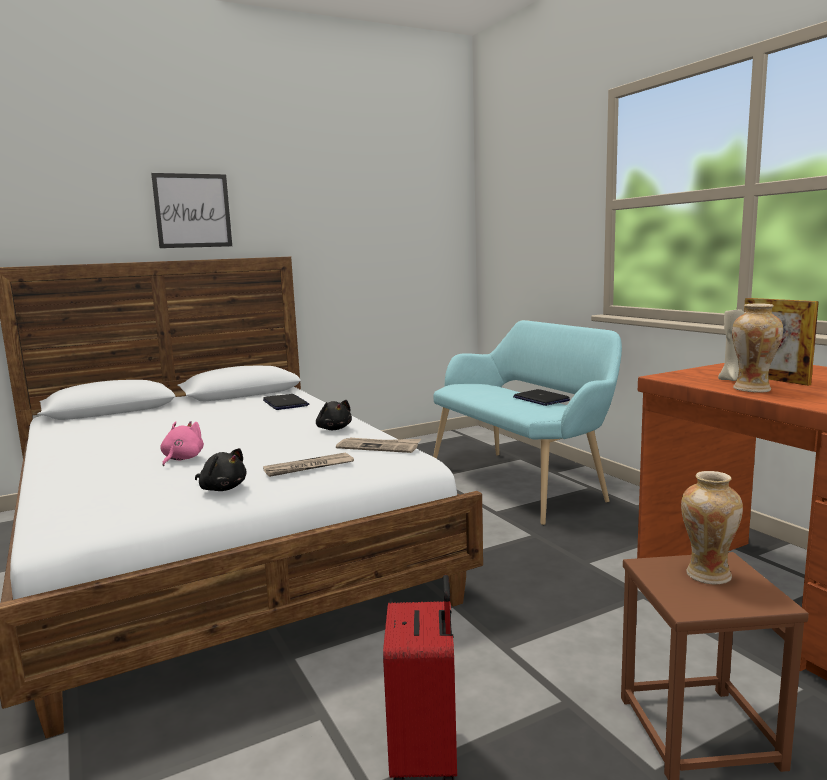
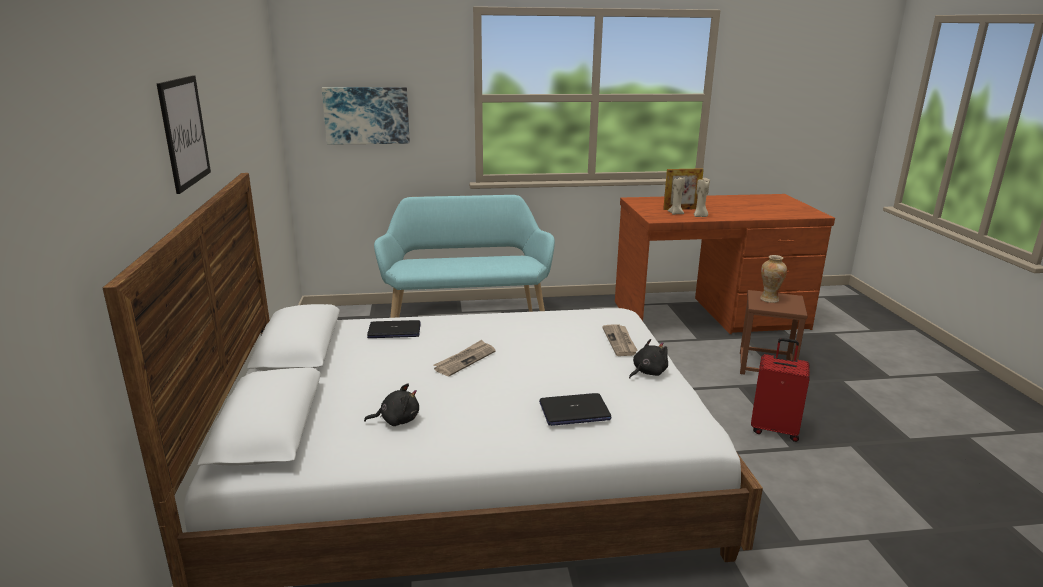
camera: 70 degrees left, 10 degrees up
pink plush toy [160,421,204,466] -> none
black plush toy [316,400,352,430] -> black plush toy moved to [364,383,419,426]
newspaper [336,438,421,453] -> newspaper moved to [433,340,496,376]
laptop [513,389,570,406] -> laptop moved to [539,393,611,426]
vase [732,303,783,393] -> beige candle [694,179,709,217]
none -> picture [322,87,410,145]

